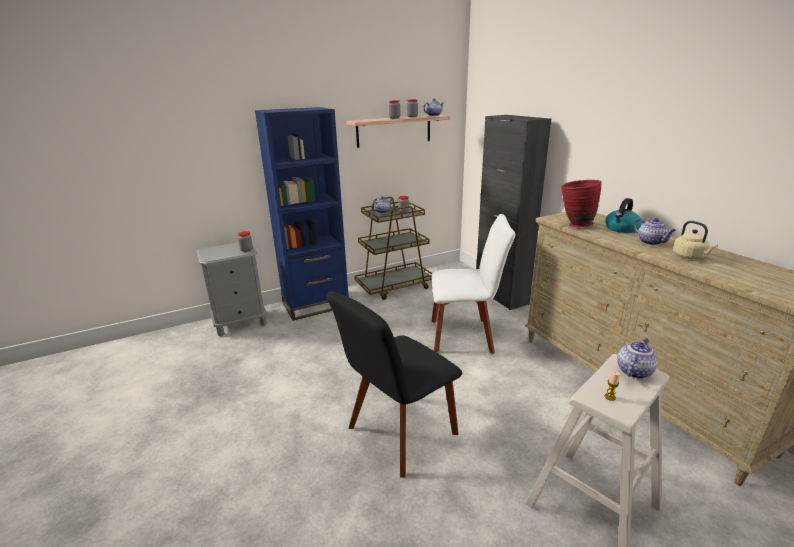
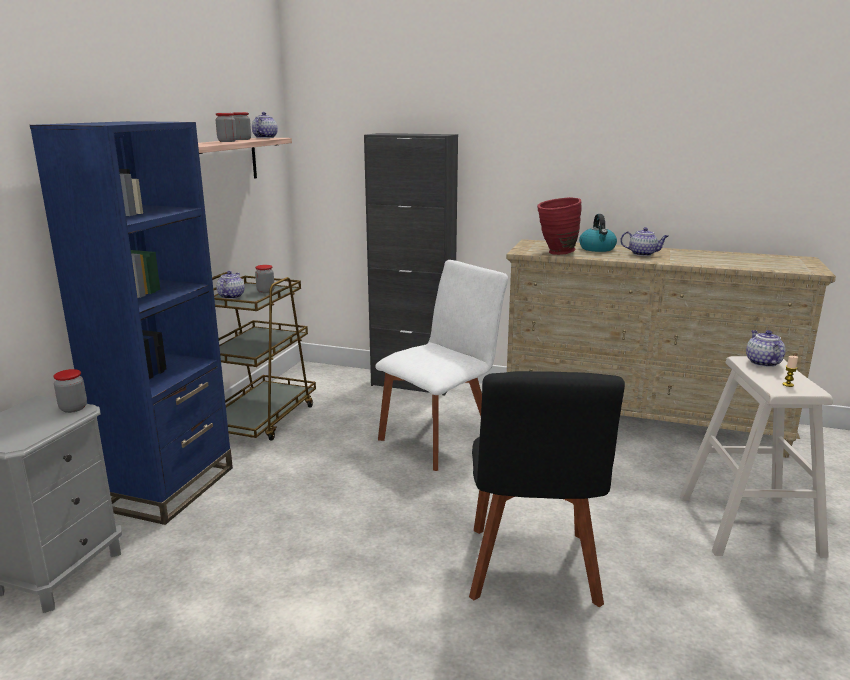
camera: 45 degrees left, 5 degrees down
beige kettle [673,221,718,259] -> none

